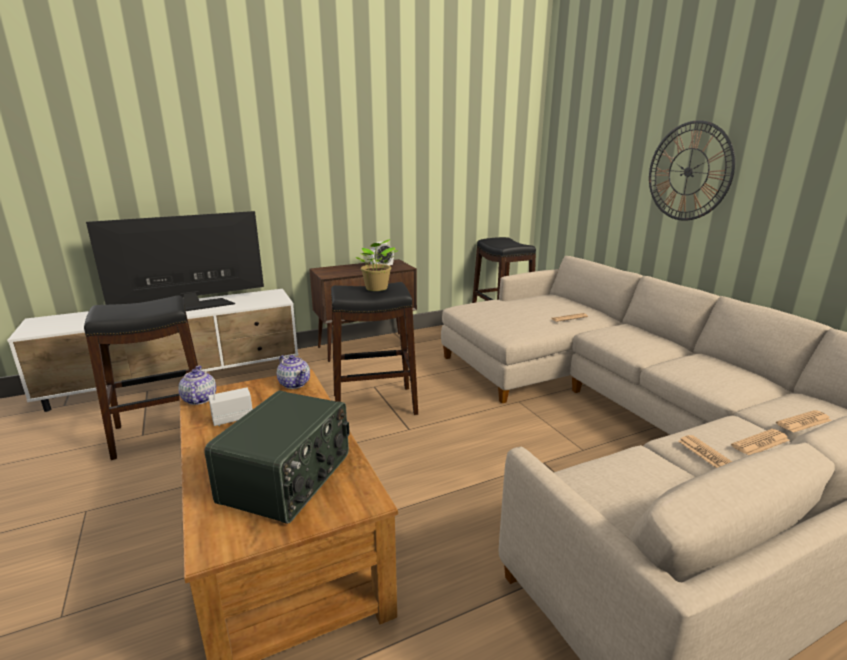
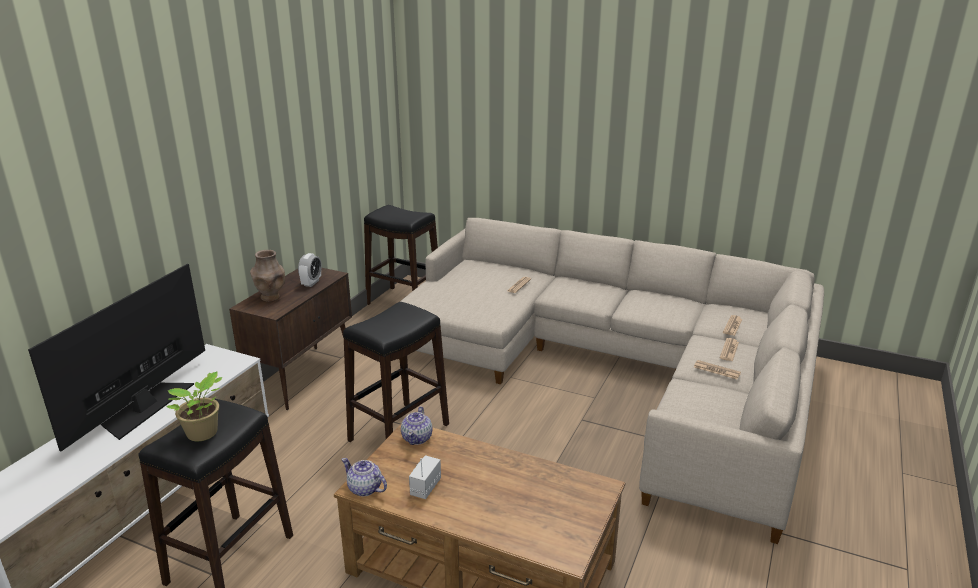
camera: 40 degrees left, 5 degrees up
radio [204,390,350,524] -> none
teapot [277,355,310,389] -> teapot turned 90 degrees clockwise [401,406,433,445]
potted plant [356,239,399,291] -> potted plant moved to [167,371,223,441]
wall clock [649,120,735,221] -> none
none -> brown vase [250,250,285,301]

